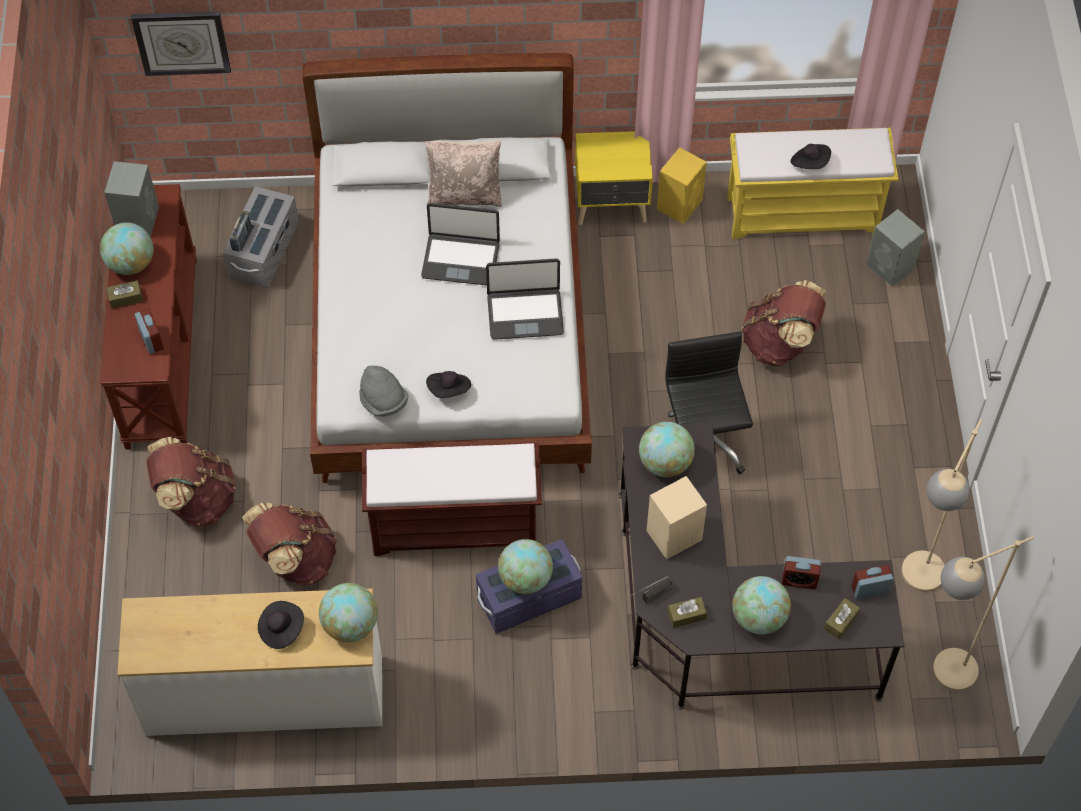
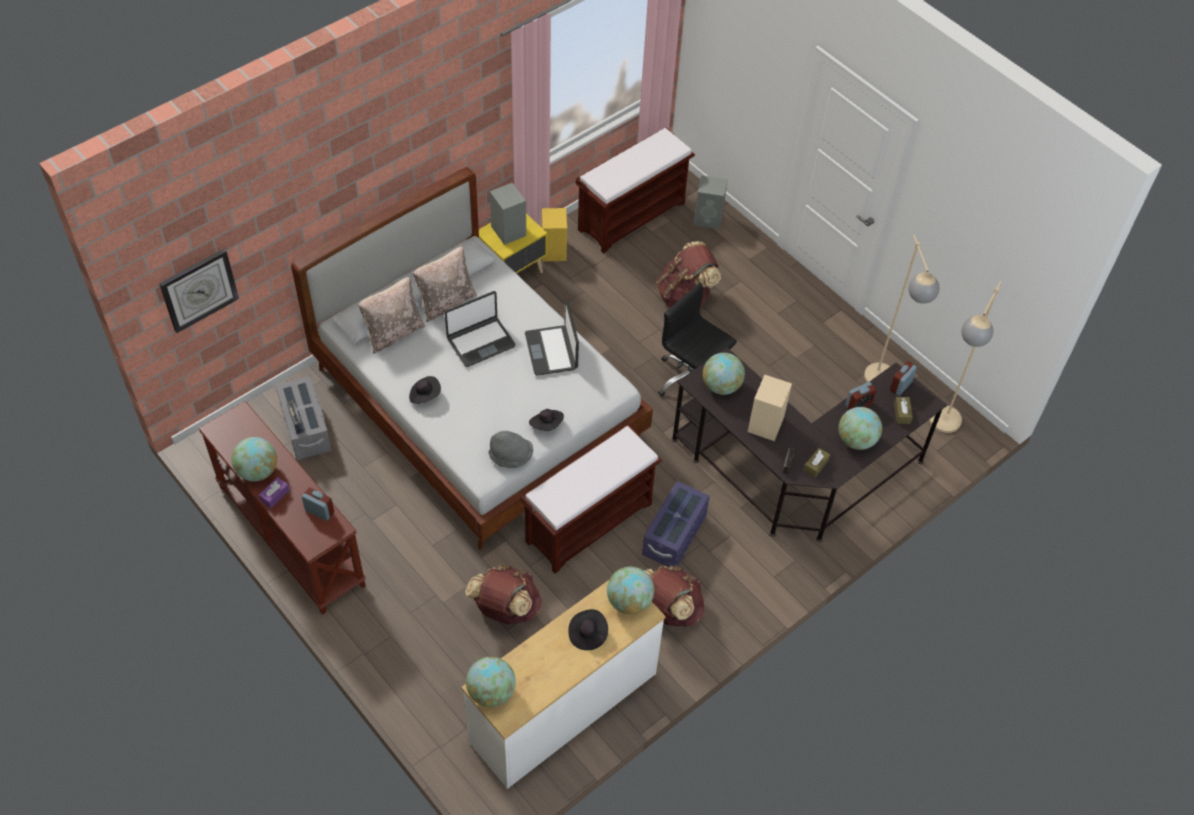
camera: 40 degrees left, 5 degrees down
grey speaker [104,161,159,237] -> grey speaker moved to [490,183,526,245]
brown tissue box [106,280,143,308] -> purple tissue box [259,477,290,508]
brown backpack [146,437,236,527] -> brown backpack moved to [644,565,705,627]
laptop [486,259,564,340] -> laptop turned 120 degrees clockwise [525,300,579,376]
globe [498,539,553,594] -> globe moved to [466,657,516,707]
yellow bench [727,128,898,239] -> brown bench [575,127,695,254]
black hat [790,144,831,169] -> black hat moved to [409,376,441,404]
none -> beige pillow [358,277,425,354]

